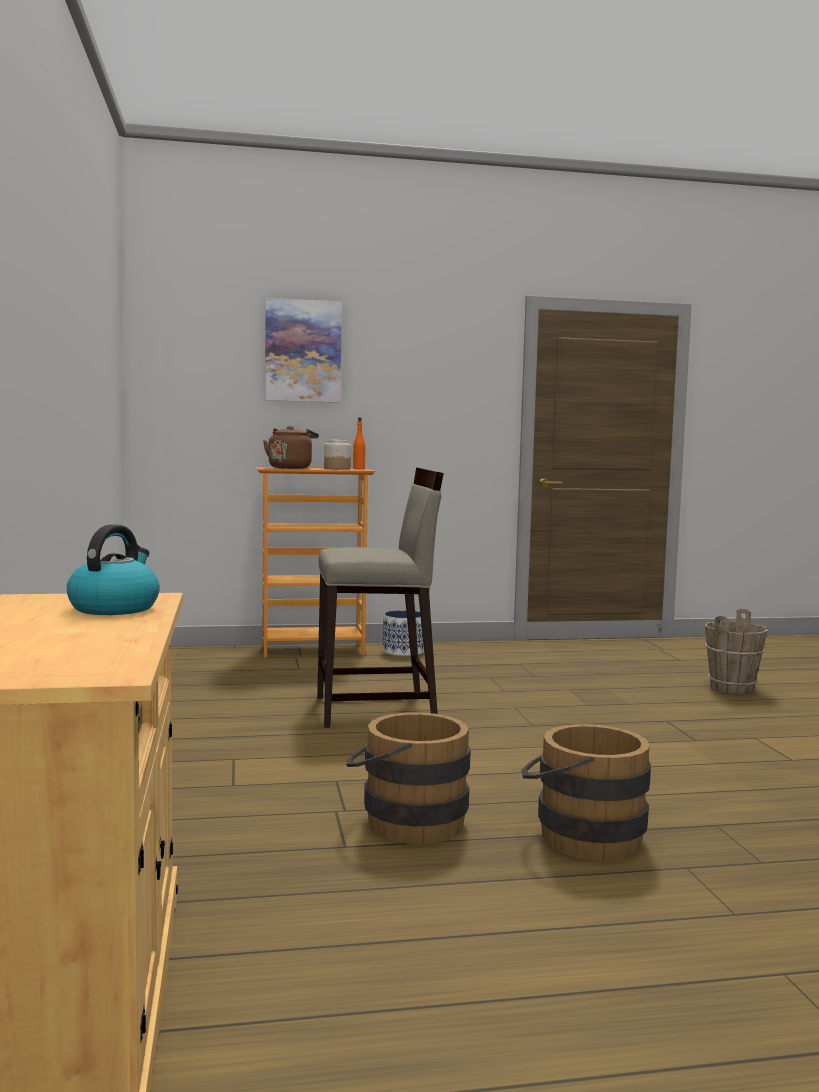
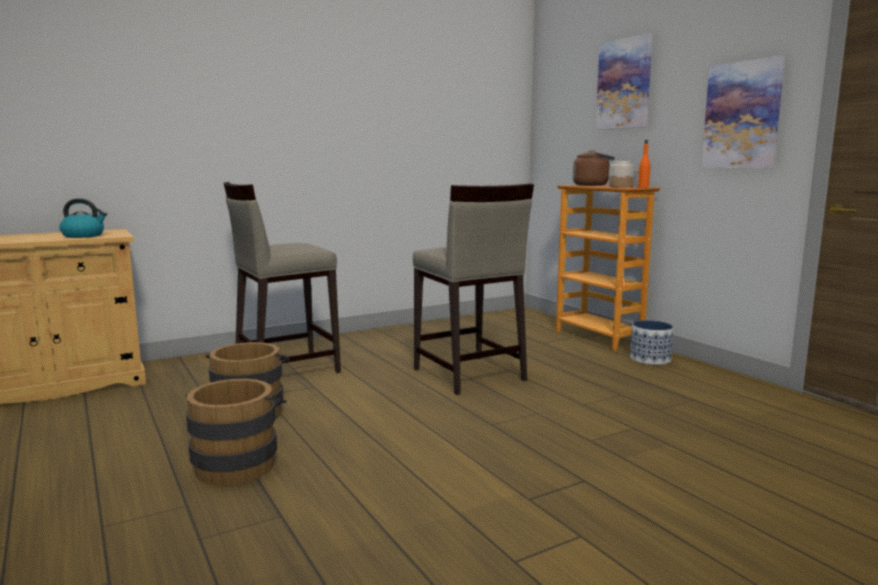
camera: 70 degrees right, 5 degrees up
brown bucket [705,608,768,694] -> none
none -> beige stool [223,182,341,373]
none -> picture [701,56,785,168]

